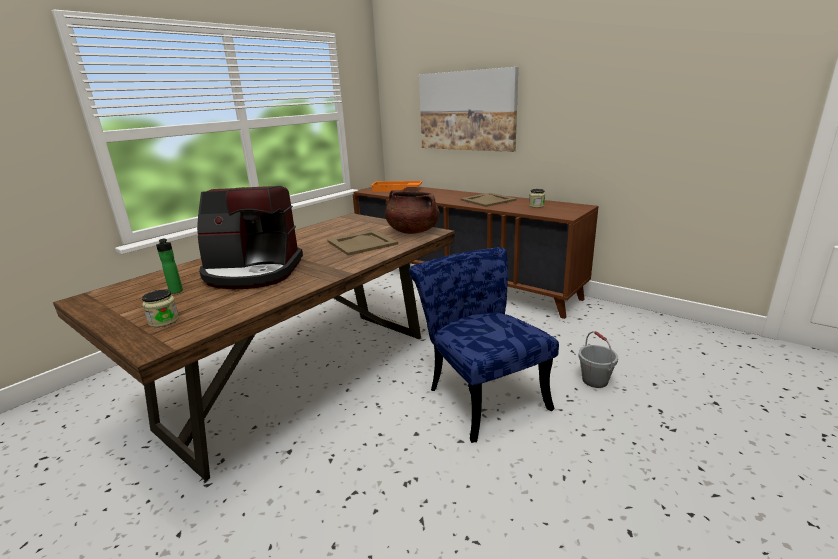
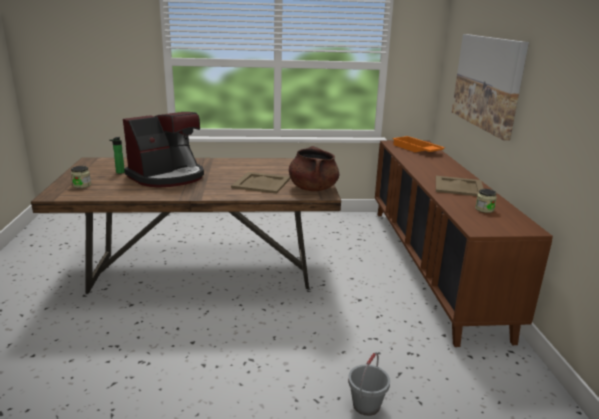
camera: 45 degrees right, 0 degrees up
coffee machine [197,186,303,289] -> coffee machine turned 90 degrees counterclockwise [123,112,204,188]
blue chair [409,247,559,443] -> none

